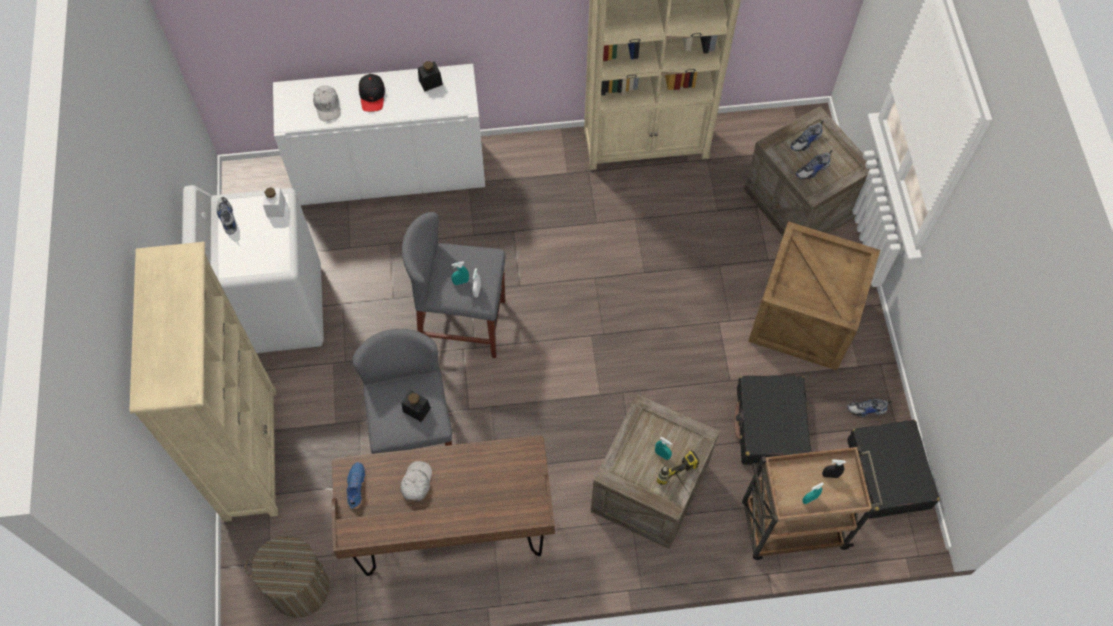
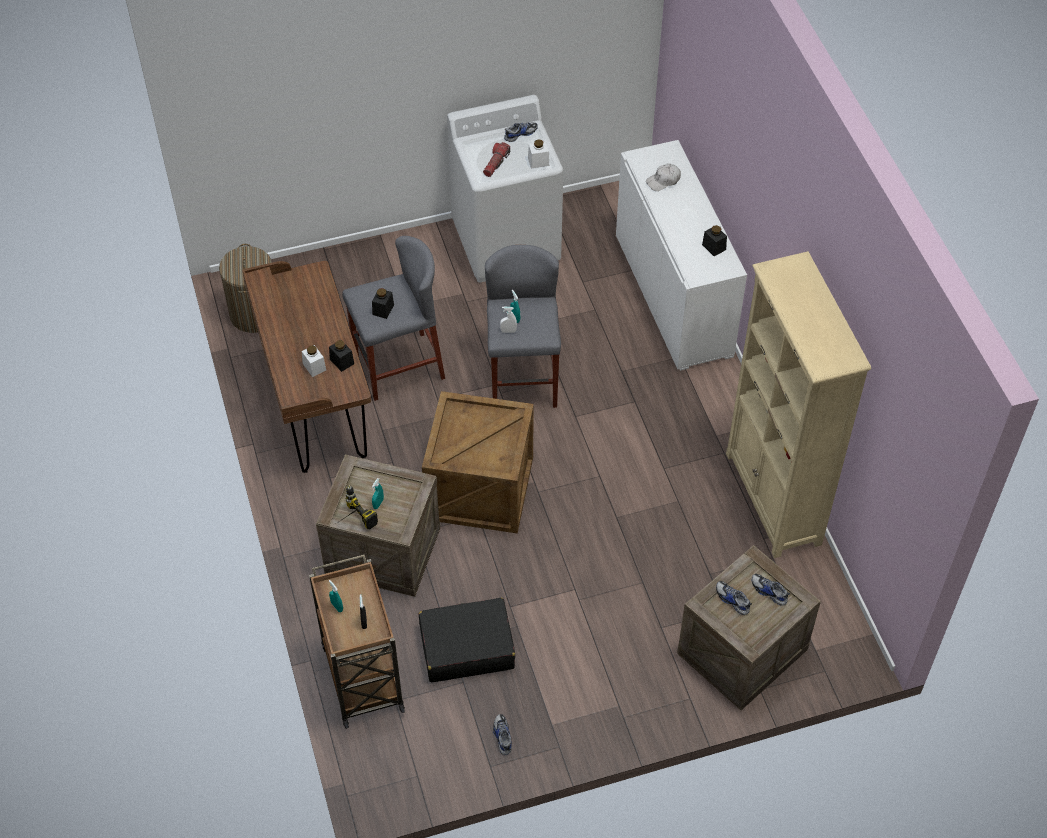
camera: 80 degrees right, 10 degrees down
beige bookcase [130,242,278,522] -> none
blue shoe [347,462,366,509] -> none
black cap [359,74,385,112] -> none
white cap [400,461,432,502] -> none
crate [748,221,880,370] -> crate moved to [422,391,534,533]
black suitcase [847,420,939,519] -> none
none -> white jar [302,345,326,377]
none -> black jar [329,340,354,372]
none -> flashlight [483,142,510,177]

